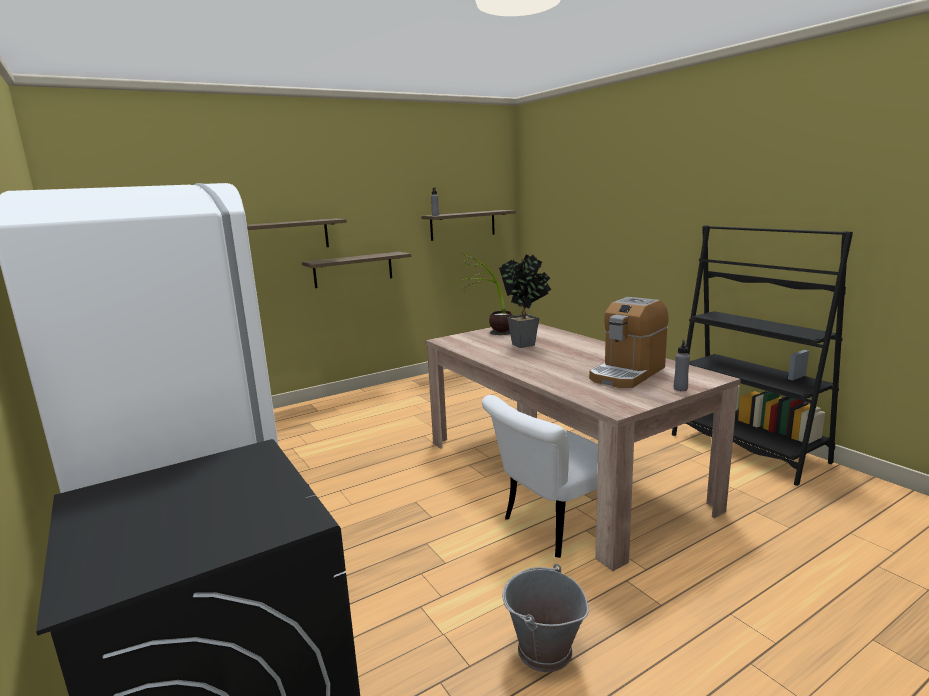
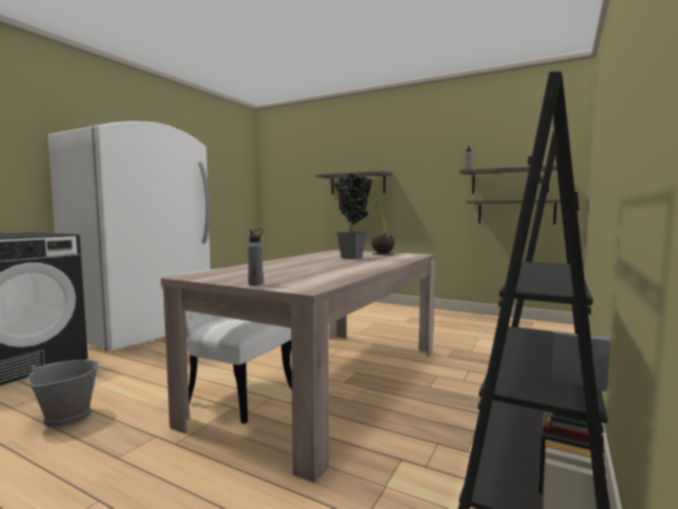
camera: 60 degrees right, 10 degrees down
shelf [302,252,411,288] -> shelf moved to [466,199,561,224]
coffee machine [589,297,669,388] -> none

